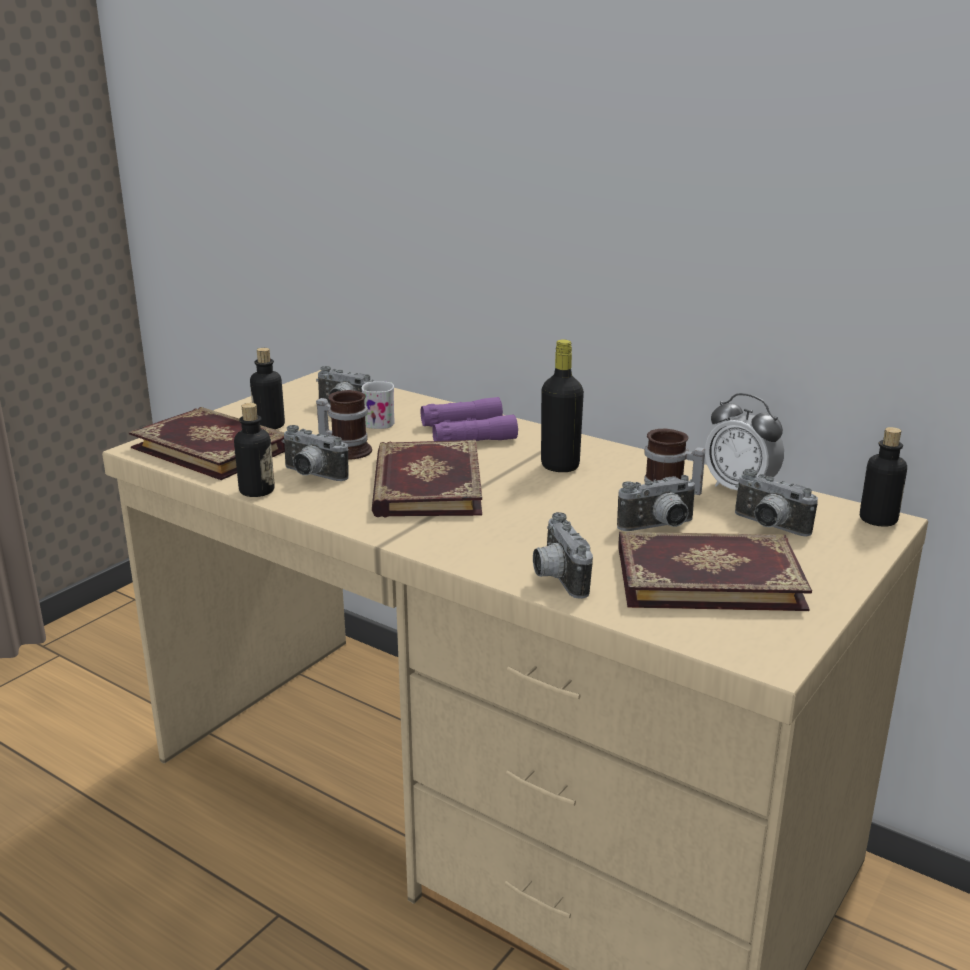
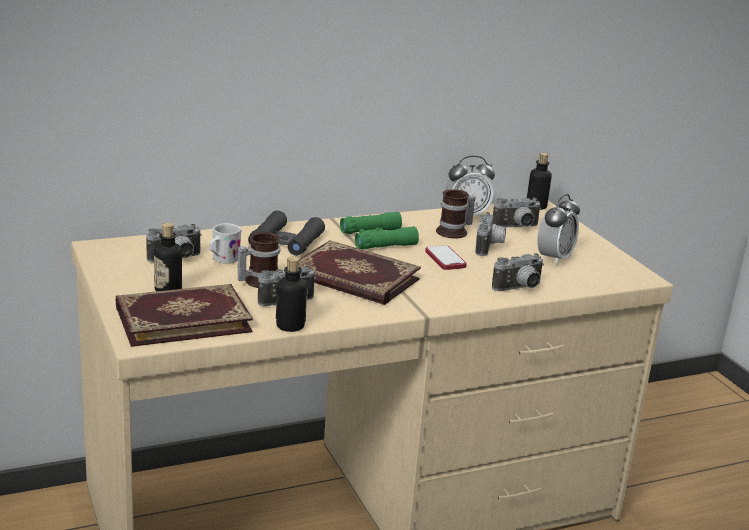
camera: 60 degrees left, 0 degrees up
purple binoculars [421,397,518,441] -> black binoculars [248,210,325,256]
camera [533,512,593,599] -> camera turned 45 degrees counterclockwise [492,253,544,291]
black bottle [541,340,584,472] -> green binoculars [340,212,419,250]
book [618,532,812,611] -> alarm clock [537,194,580,265]
none -> phone [425,245,467,270]

